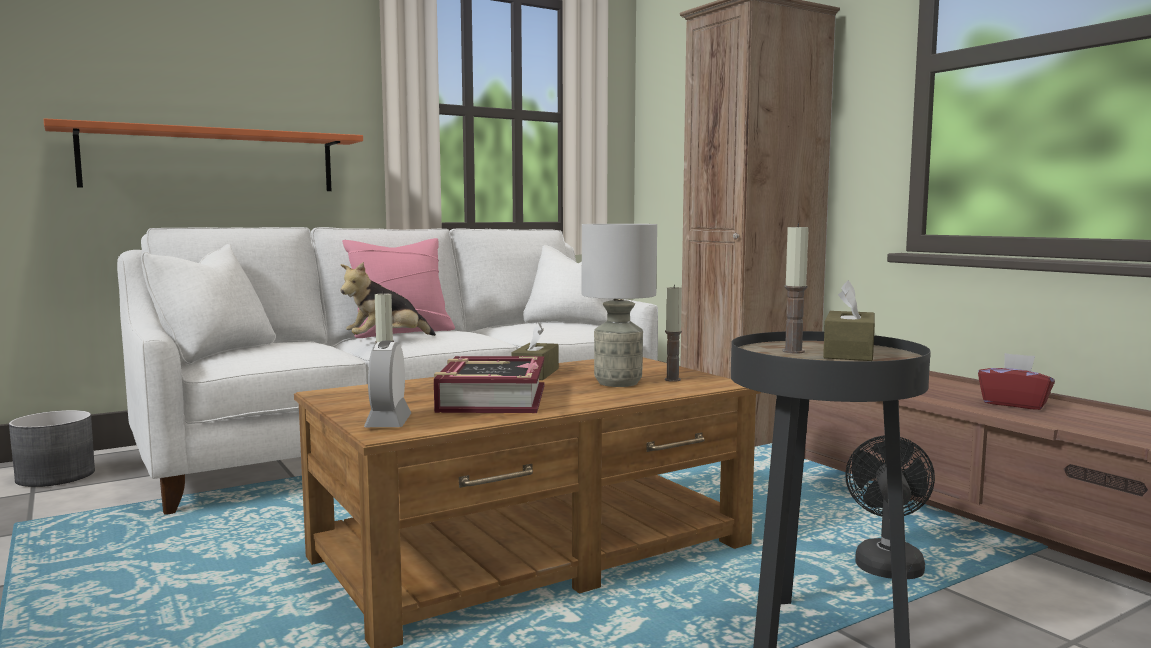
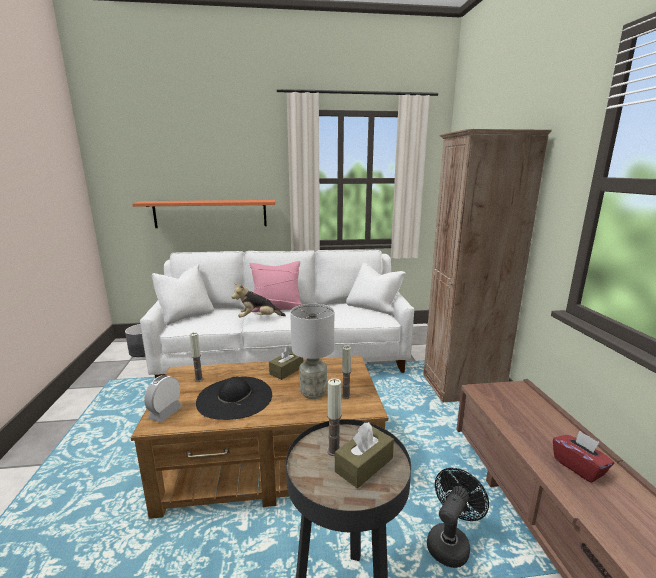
camera: 25 degrees right, 10 degrees up
book [434,356,545,413] -> black hat [196,377,272,420]

